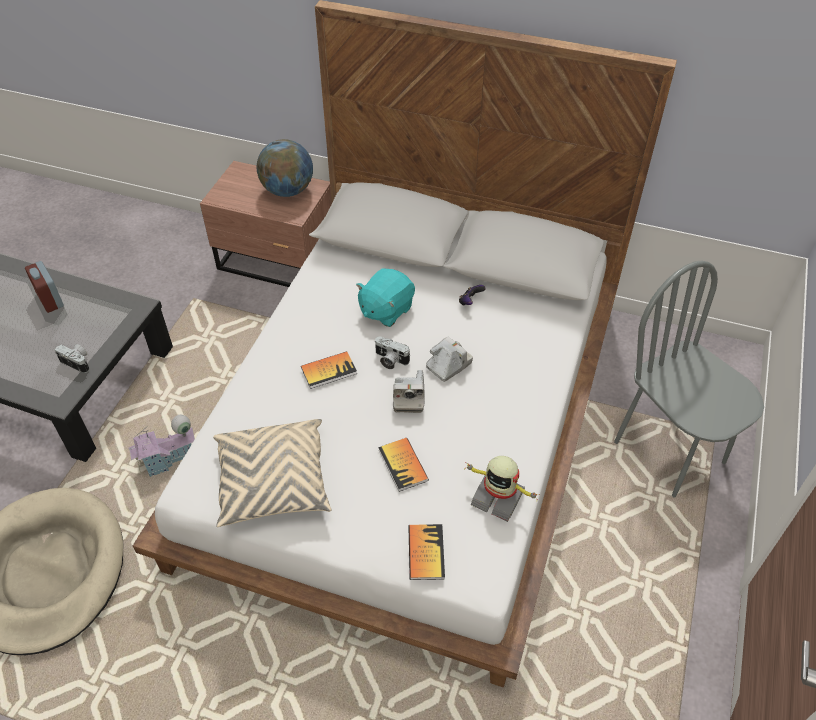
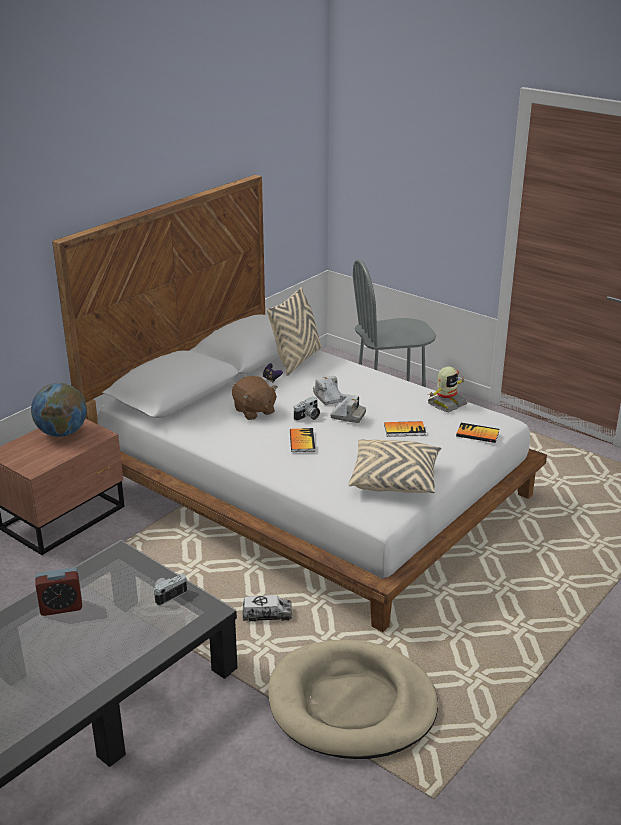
camera: 70 degrees left, 20 degrees down
toy house [128,415,195,477] -> toy truck [243,595,292,622]
turquoise plush toy [356,268,415,327] -> brown plush toy [232,376,278,420]
none -> beige pillow [266,287,321,376]

